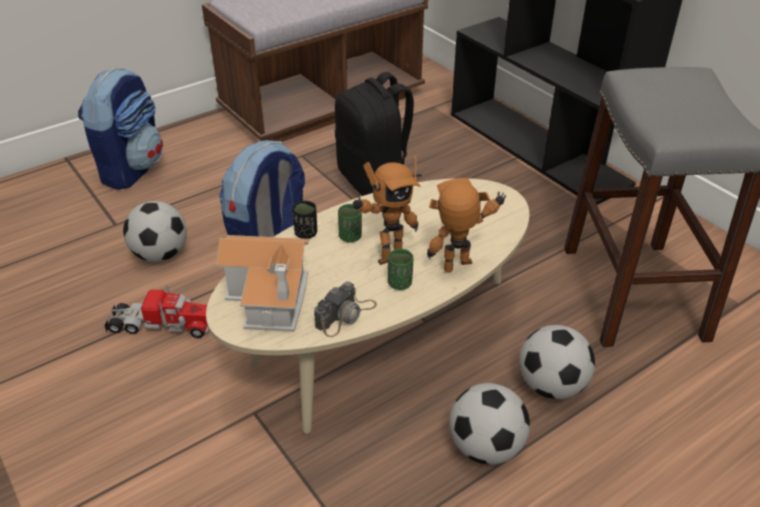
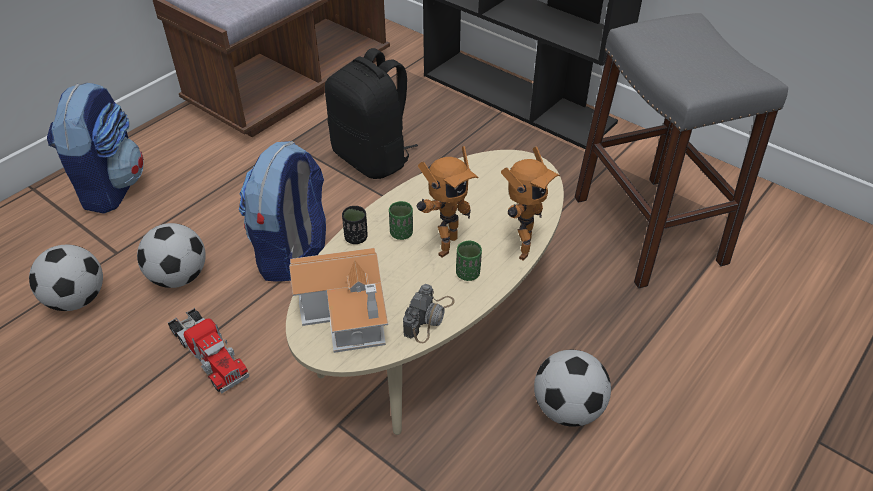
camera: 15 degrees left, 5 degrees up
toy truck [104,285,209,338] -> toy truck turned 60 degrees clockwise [168,308,249,394]
toy robot [427,178,506,273] -> toy robot turned 150 degrees clockwise [501,146,560,261]
football [519,325,595,399] -> football moved to [29,244,103,311]

